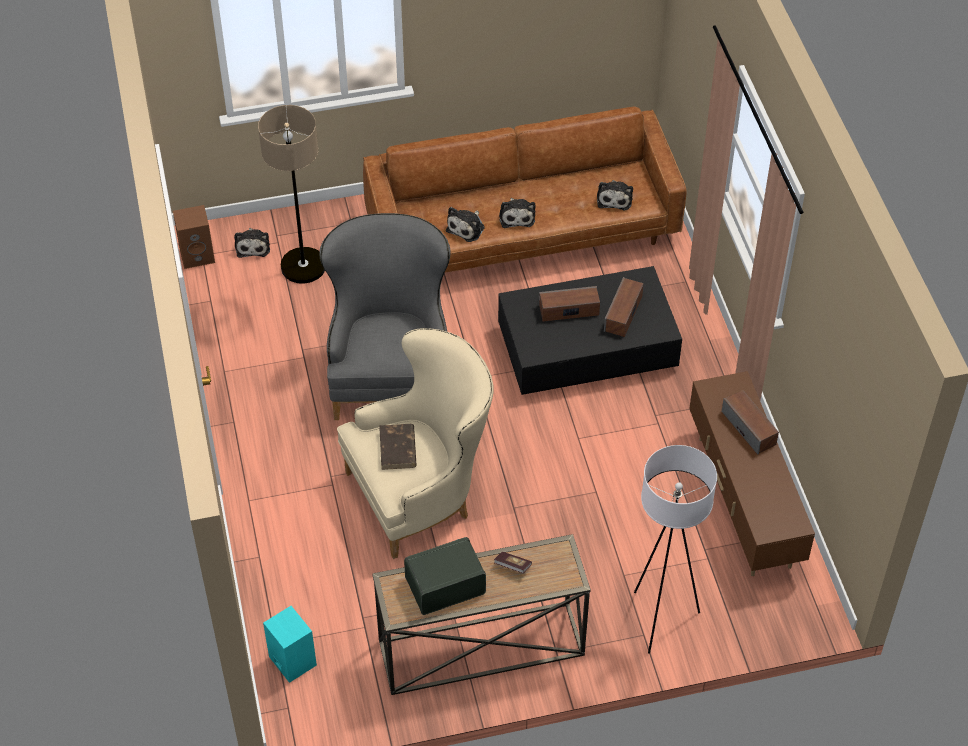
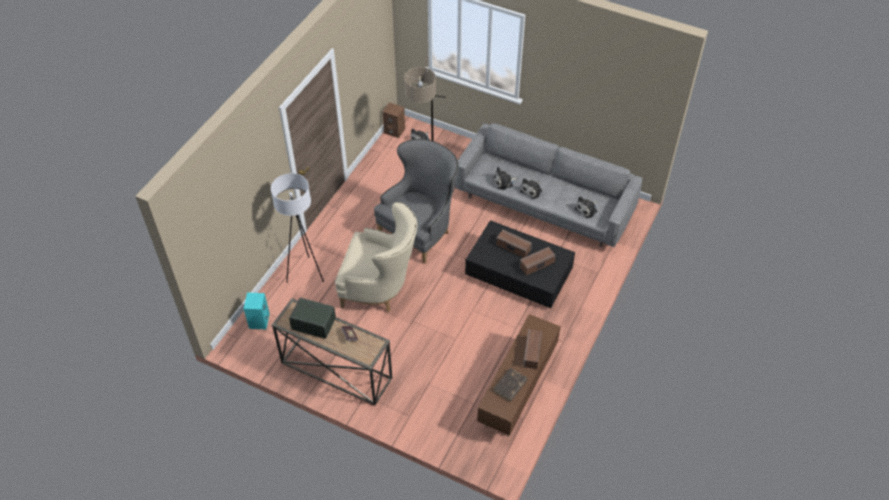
camera: 40 degrees right, 0 degrees up
brown sofa [363,107,687,273] -> grey sofa [455,123,643,247]
brown book [379,424,416,470] -> brown book moved to [494,368,528,401]
white floor lamp [634,445,717,654] -> white floor lamp moved to [271,173,324,283]

